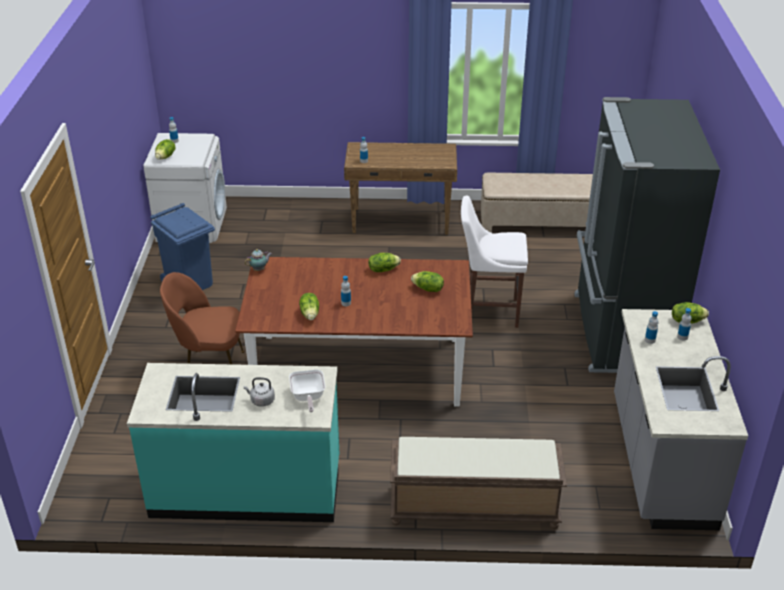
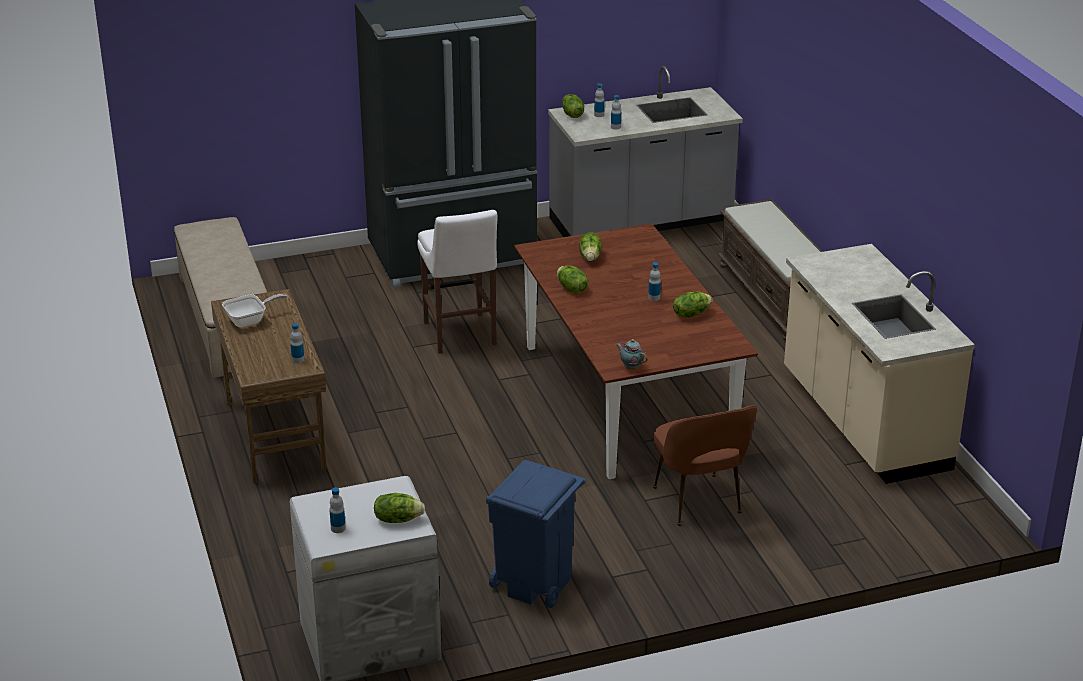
camera: 110 degrees left, 5 degrees down
turquoise counter [127,363,339,522] -> beige counter [784,244,975,484]
grey kettle [244,377,275,407] -> none
frying pan [289,369,325,412] -> frying pan moved to [222,294,287,328]

